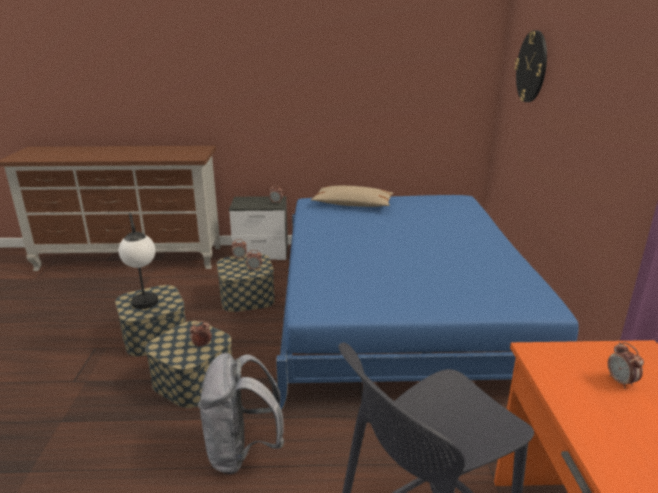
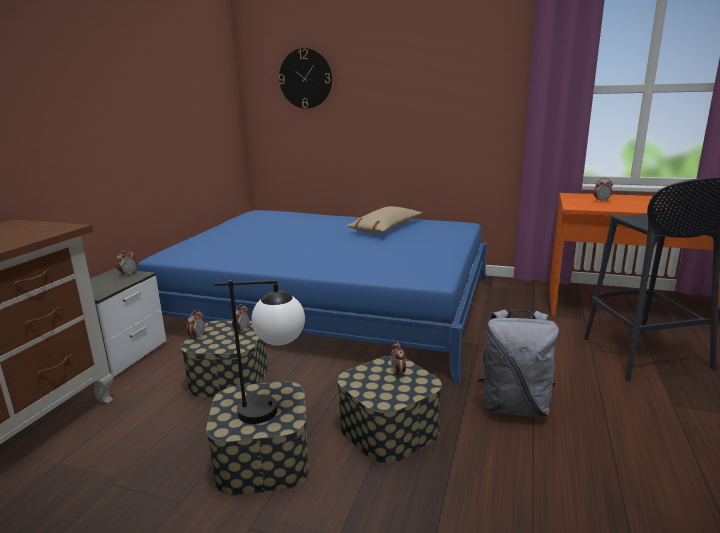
camera: 70 degrees left, 5 degrees down
beige pillow [311,186,393,207] -> beige pillow moved to [347,206,422,233]

